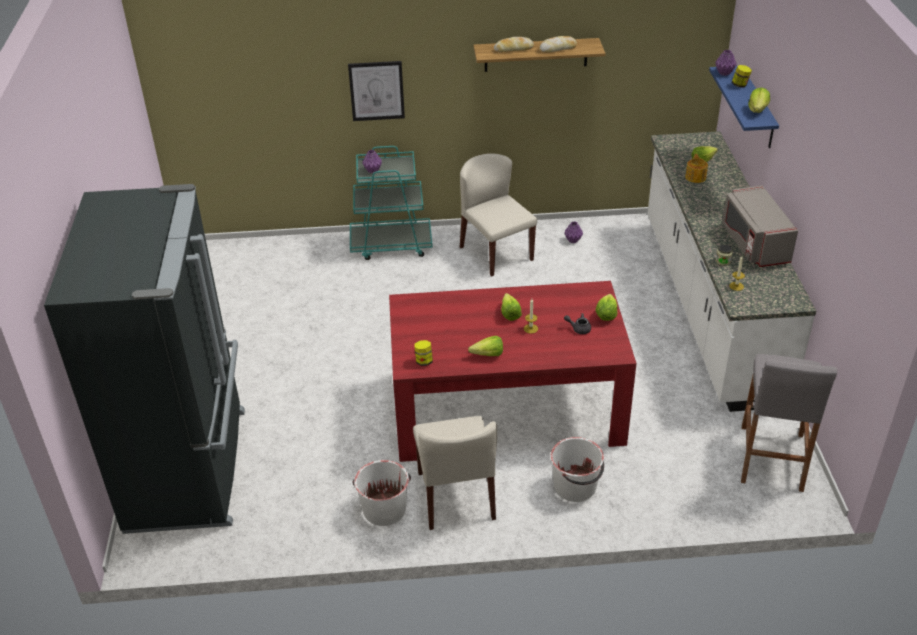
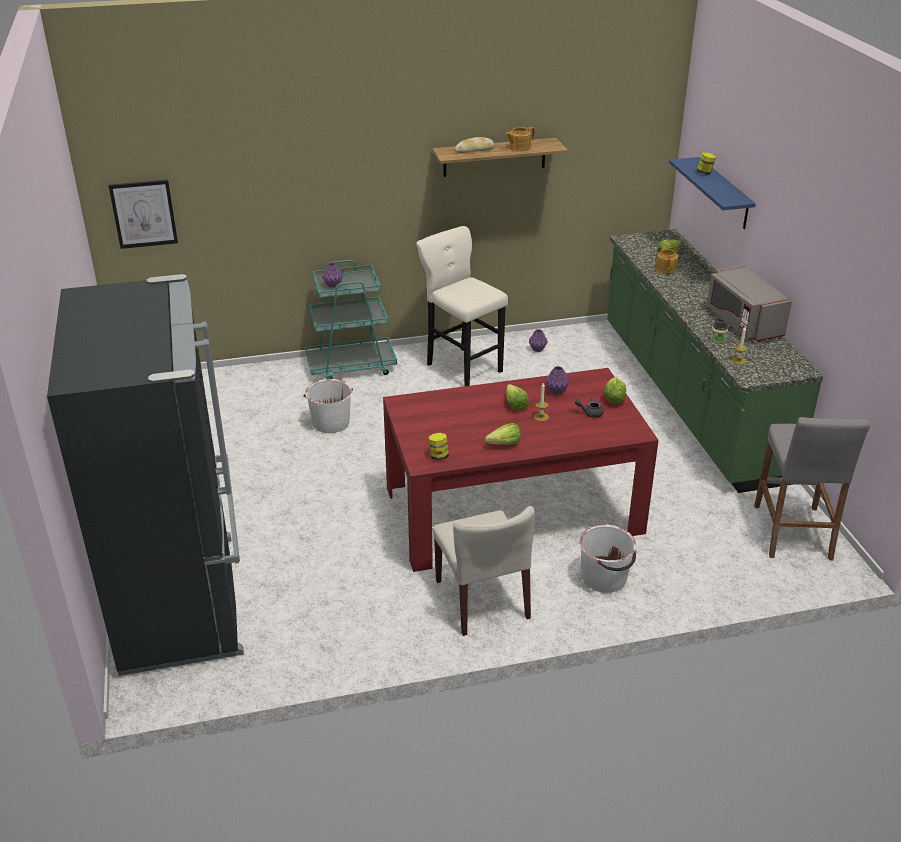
camera: 10 degrees left, 5 degrees down
picture [348,61,405,121] -> picture moved to [109,180,178,249]
white bucket [353,460,411,526] -> white bucket moved to [303,379,353,433]
beige chair [460,154,537,276] -> beige stool [416,226,508,386]
bread [539,36,577,53] -> teapot [505,127,535,152]
white counter [647,131,816,412] -> green counter [607,229,823,493]
purple vase [716,50,737,76] -> purple vase moved to [546,366,570,395]
lettuce [748,88,770,113] -> none

